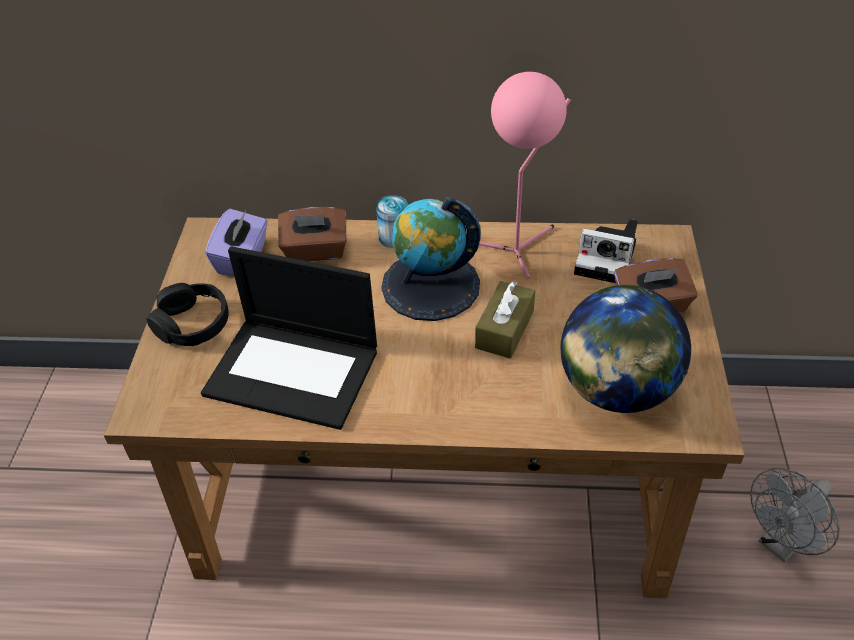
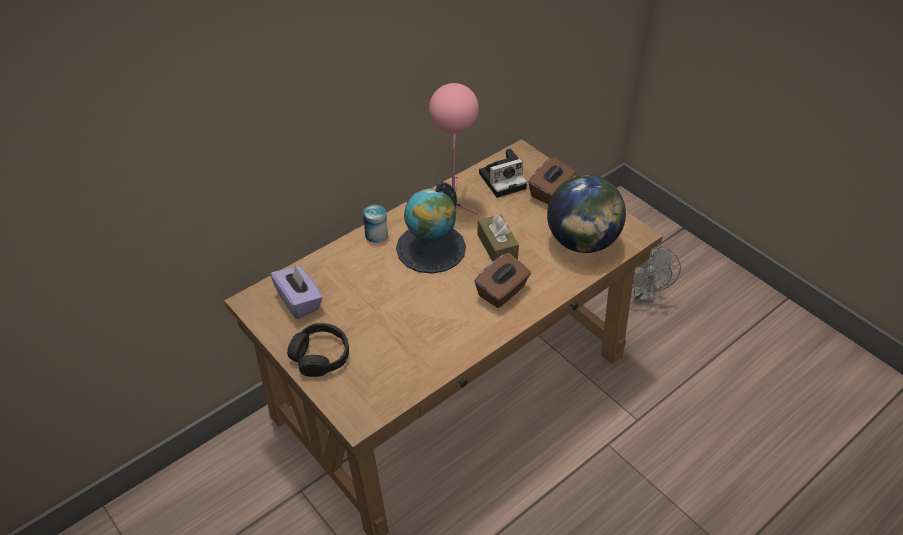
camera: 45 degrees left, 0 degrees up
laptop [201,246,377,430] -> none
brown tissue box [278,207,347,261] -> brown tissue box moved to [475,253,531,308]

